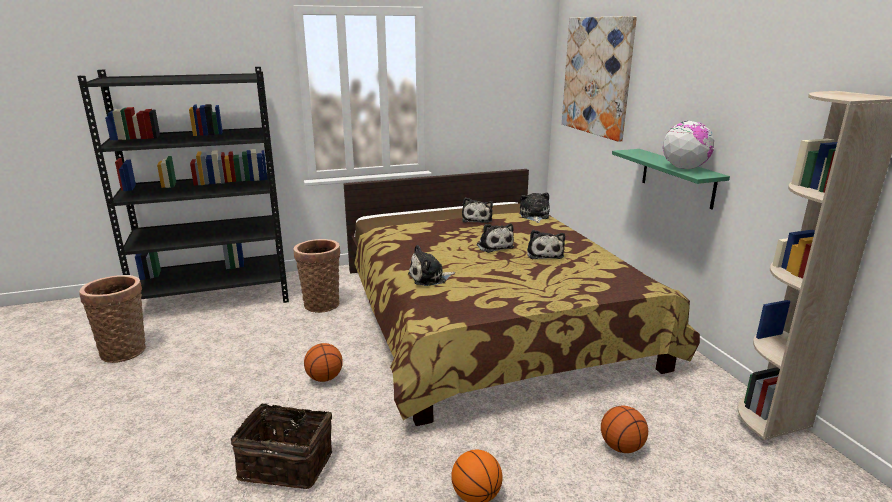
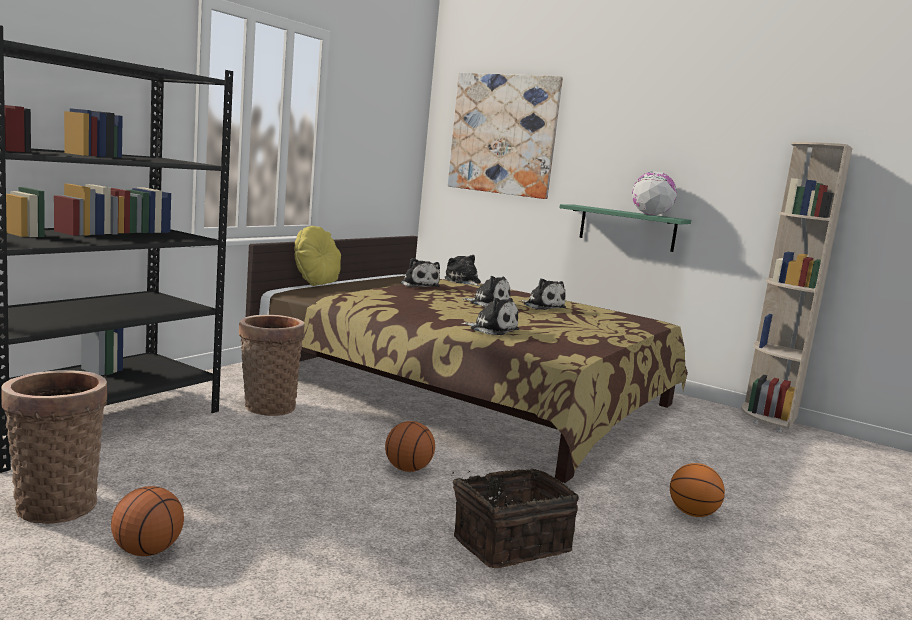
camera: 40 degrees left, 10 degrees down
plush toy [408,245,455,286] -> plush toy turned 90 degrees counterclockwise [461,297,519,335]
basketball [601,406,648,453] -> basketball moved to [111,486,184,556]
none -> yellow pillow [294,226,341,286]

